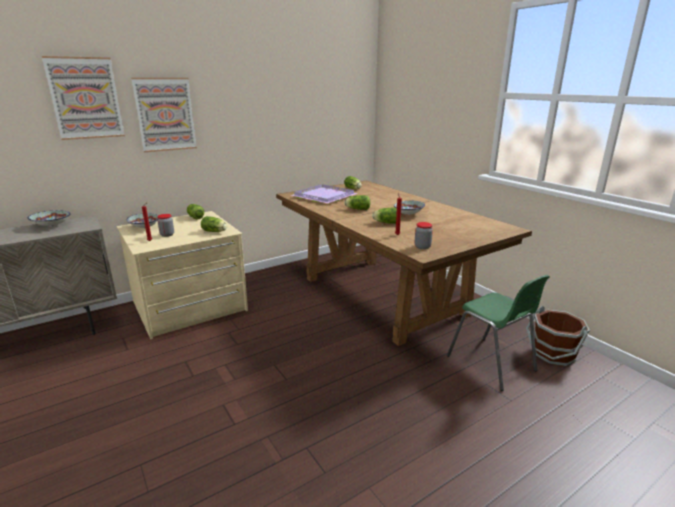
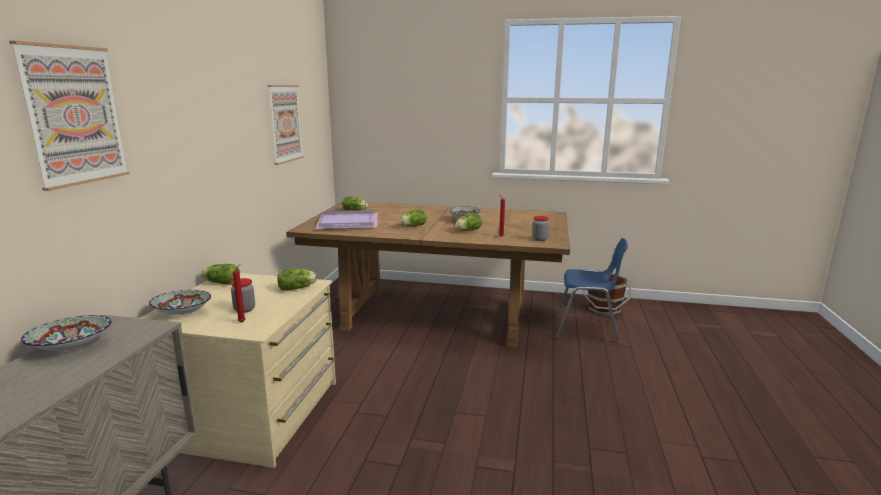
camera: 45 degrees left, 5 degrees down
picture [131,78,197,152] -> picture moved to [267,85,304,165]
green chair [447,275,550,391] -> blue chair [556,238,628,344]

